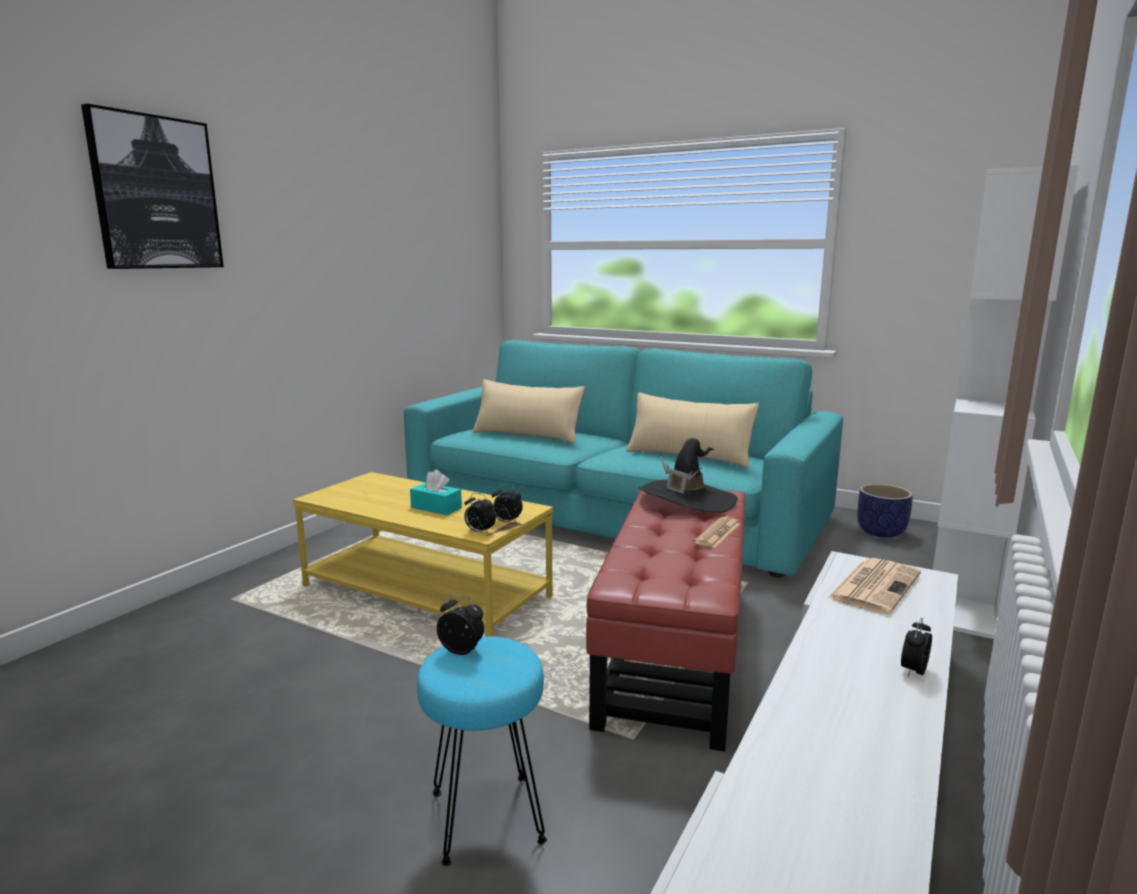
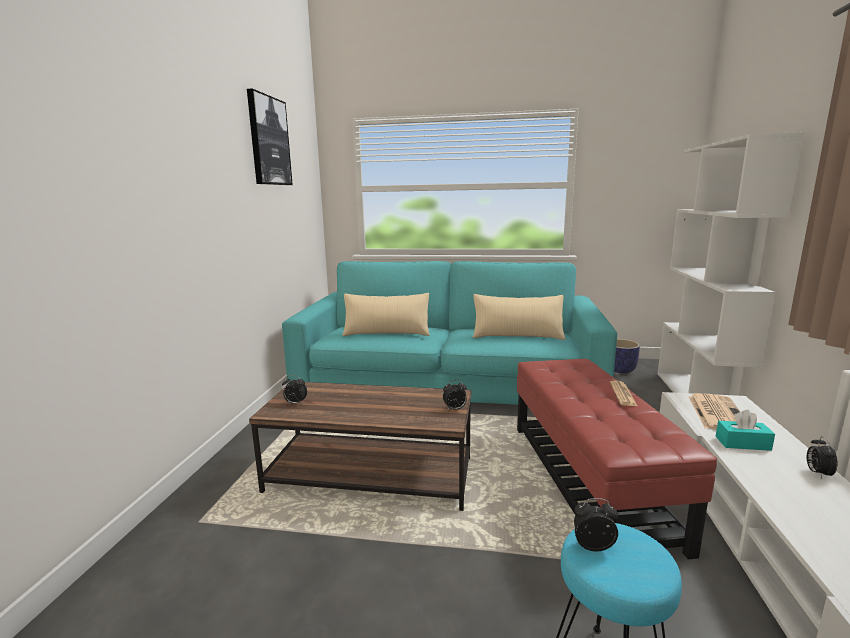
camera: 20 degrees left, 0 degrees up
picture [81,104,224,269] -> picture moved to [247,89,293,185]
yellow coffee table [293,472,554,637] -> brown coffee table [249,382,471,511]
turquoise tissue box [410,470,462,515] -> turquoise tissue box moved to [716,410,775,451]
alarm clock [464,493,496,533] -> alarm clock moved to [282,375,307,404]
black hat [639,438,738,513] -> none

